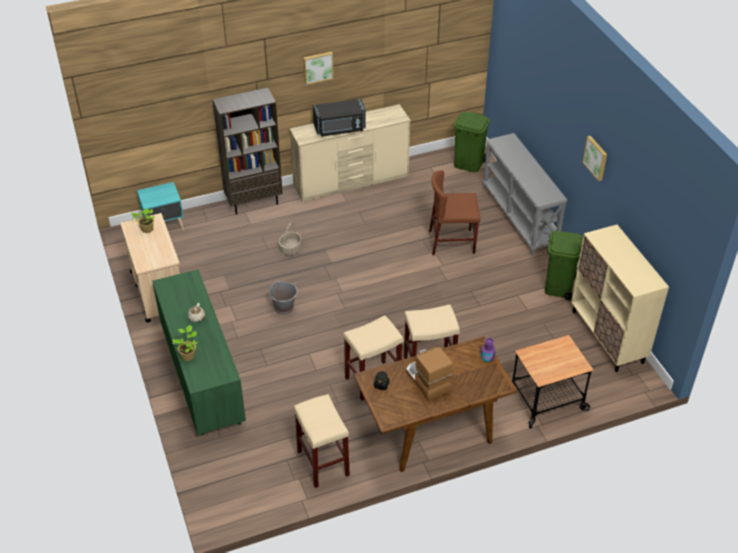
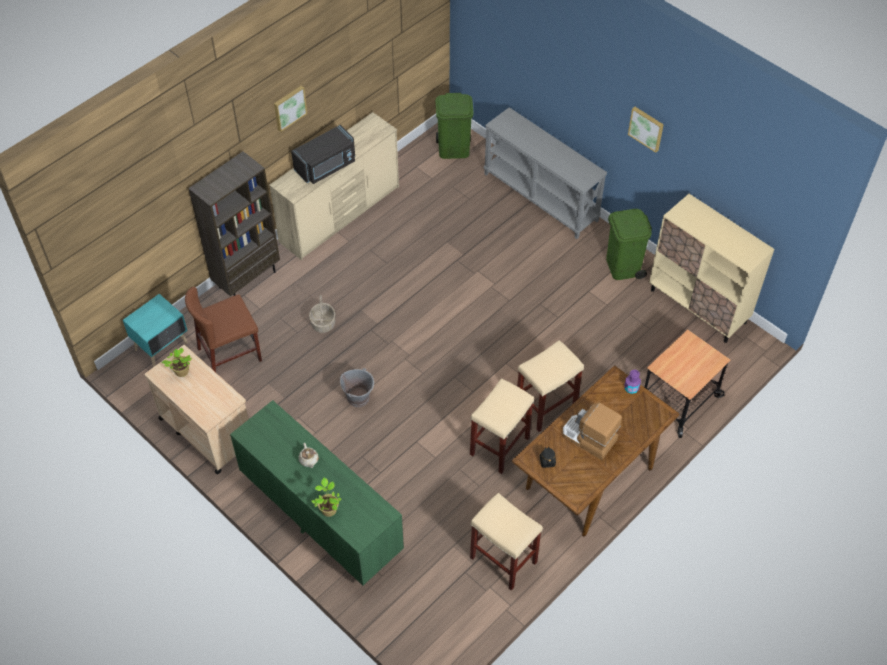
camera: 25 degrees left, 10 degrees up
brown chair [429,170,481,255] -> brown chair moved to [185,287,262,372]

